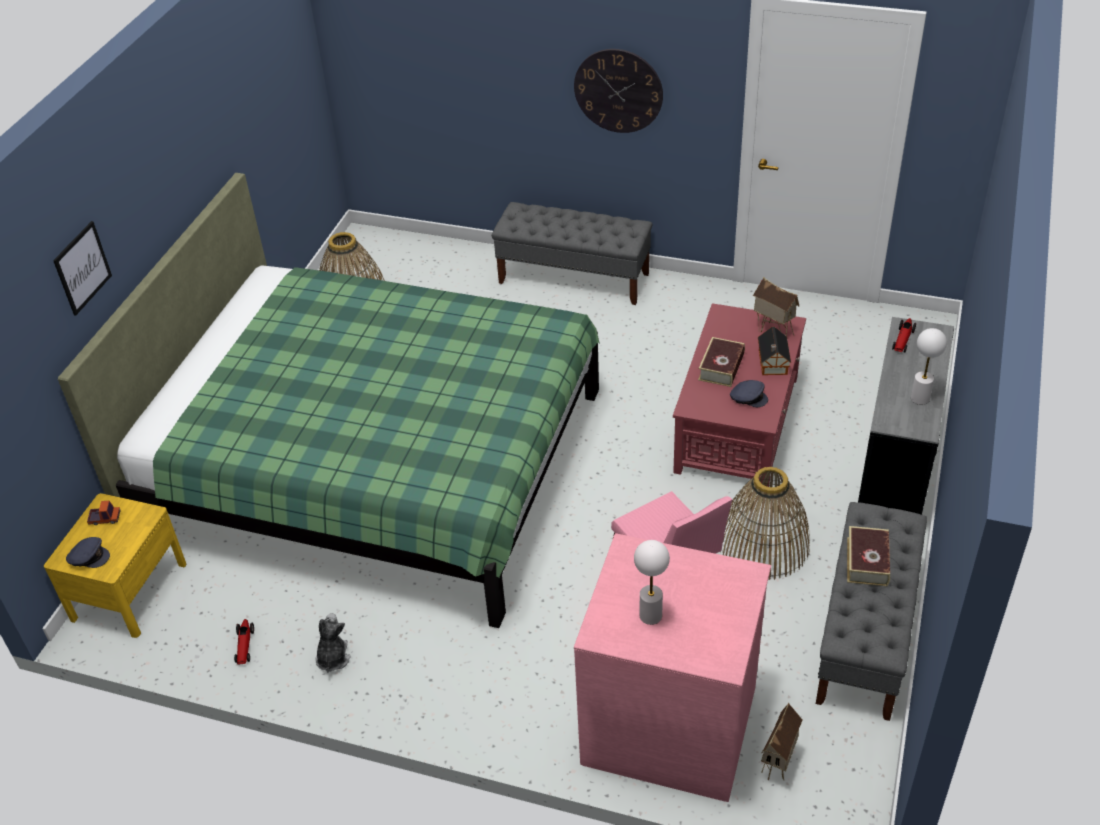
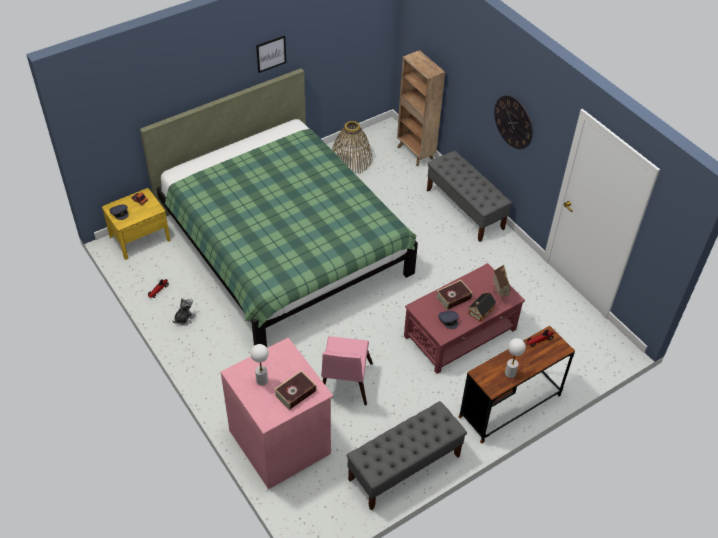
camera: 35 degrees right, 5 degrees up
picture [53,221,112,316] -> picture moved to [256,35,286,73]
basket [720,467,810,580] -> none
toy house [761,703,803,780] -> none
book [847,526,890,586] -> book moved to [274,370,317,410]
grey desk [858,317,954,515] -> brown desk [458,326,575,443]
none -> brown bookcase [397,50,445,166]

